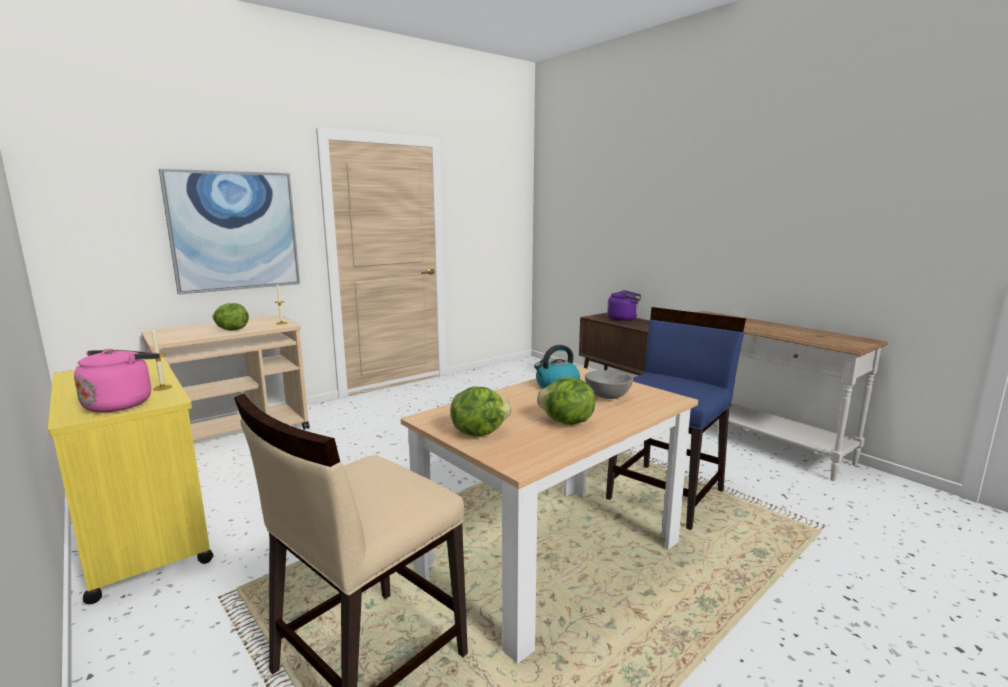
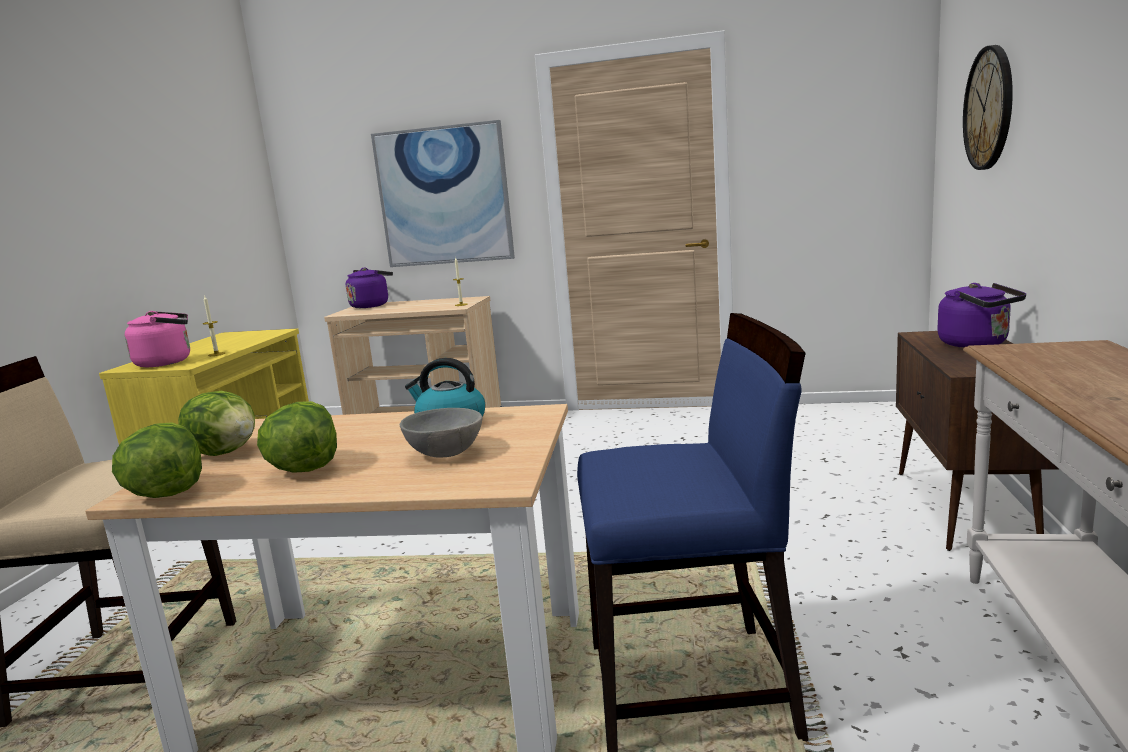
camera: 50 degrees right, 0 degrees up
lettuce [212,303,249,331] -> lettuce moved to [112,423,202,498]
none -> purple kettle [346,268,393,308]
none -> wall clock [963,45,1013,170]

